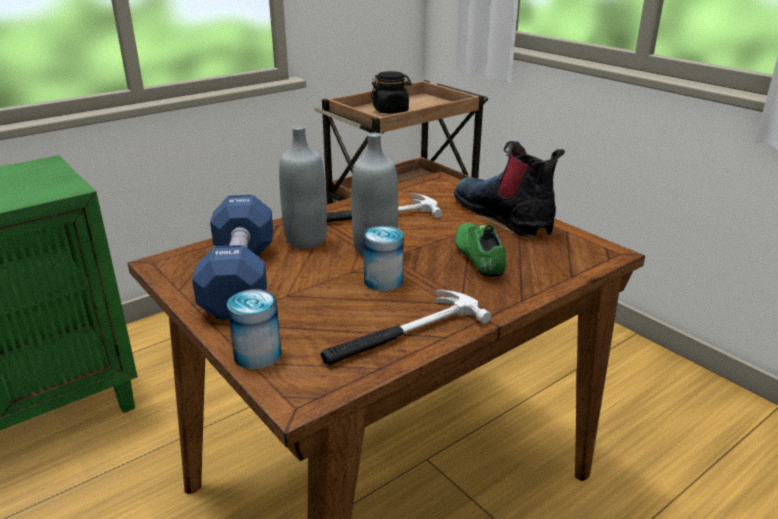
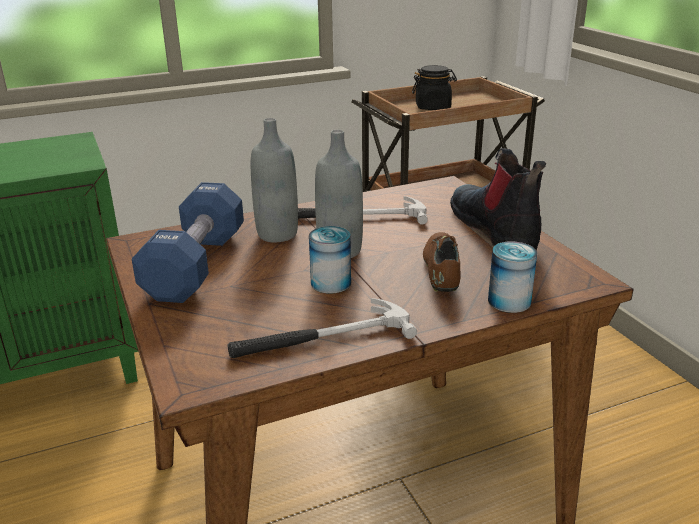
camera: 15 degrees right, 0 degrees up
can [227,289,281,369] -> can moved to [488,241,537,313]
green shoe [455,223,506,278] -> brown shoe [423,232,461,292]

